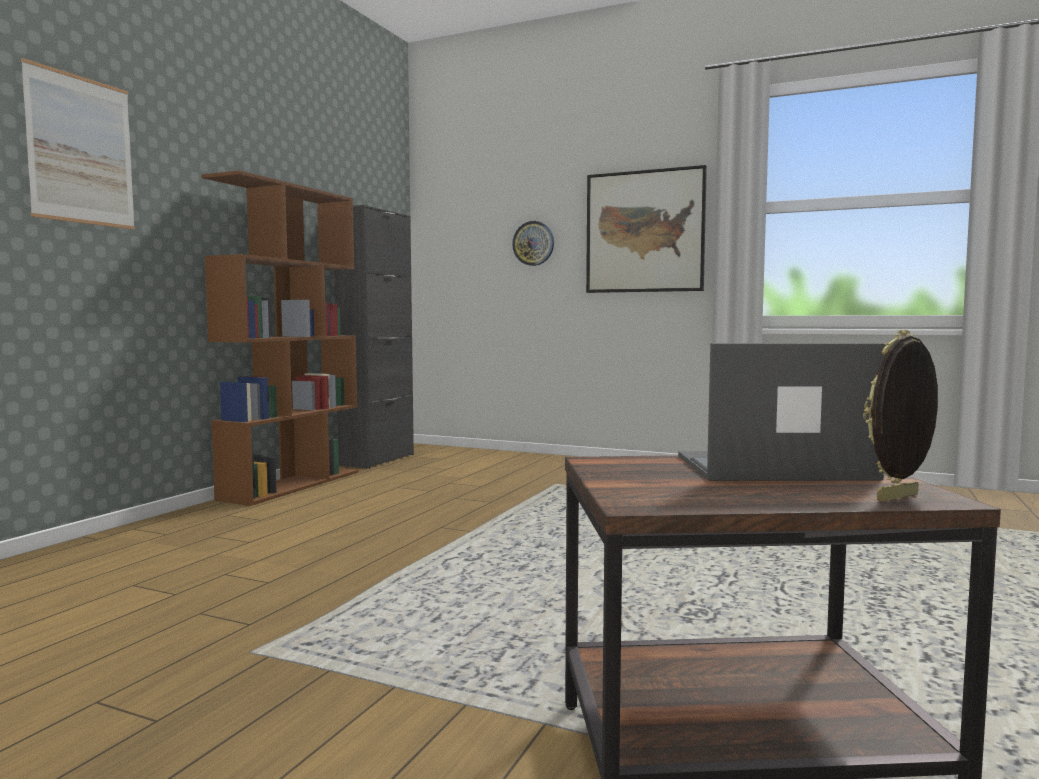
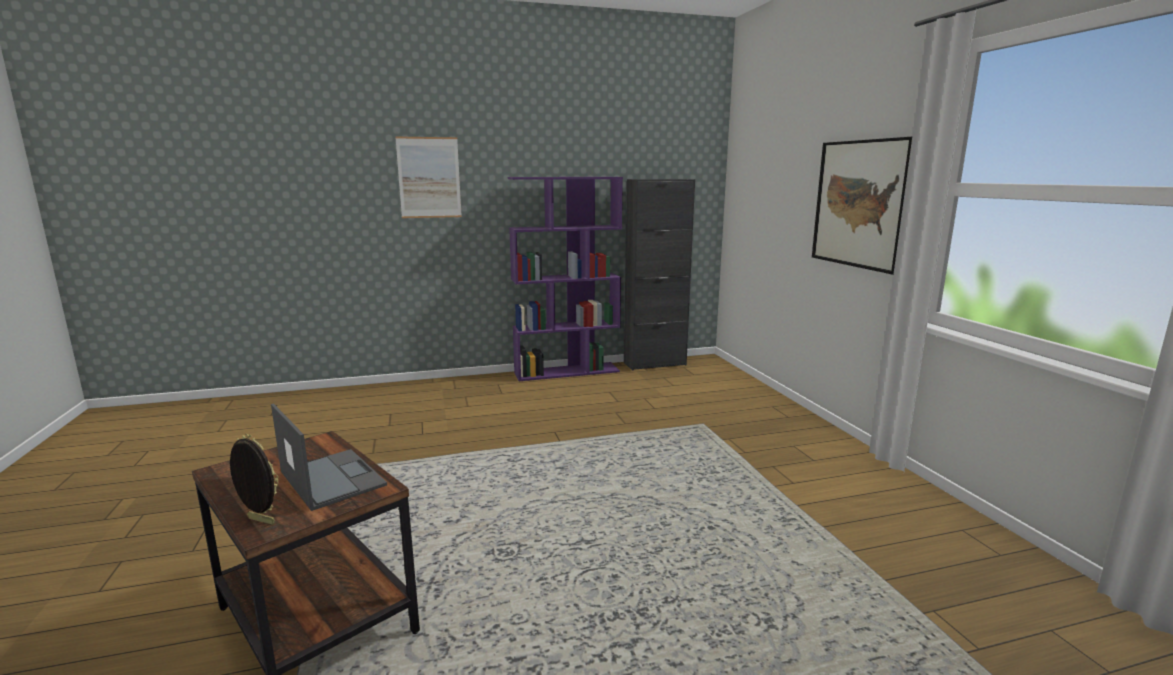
camera: 50 degrees right, 10 degrees up
brown bookcase [201,170,359,506] -> purple bookcase [508,177,623,381]
wall clock [512,221,554,266] -> none

